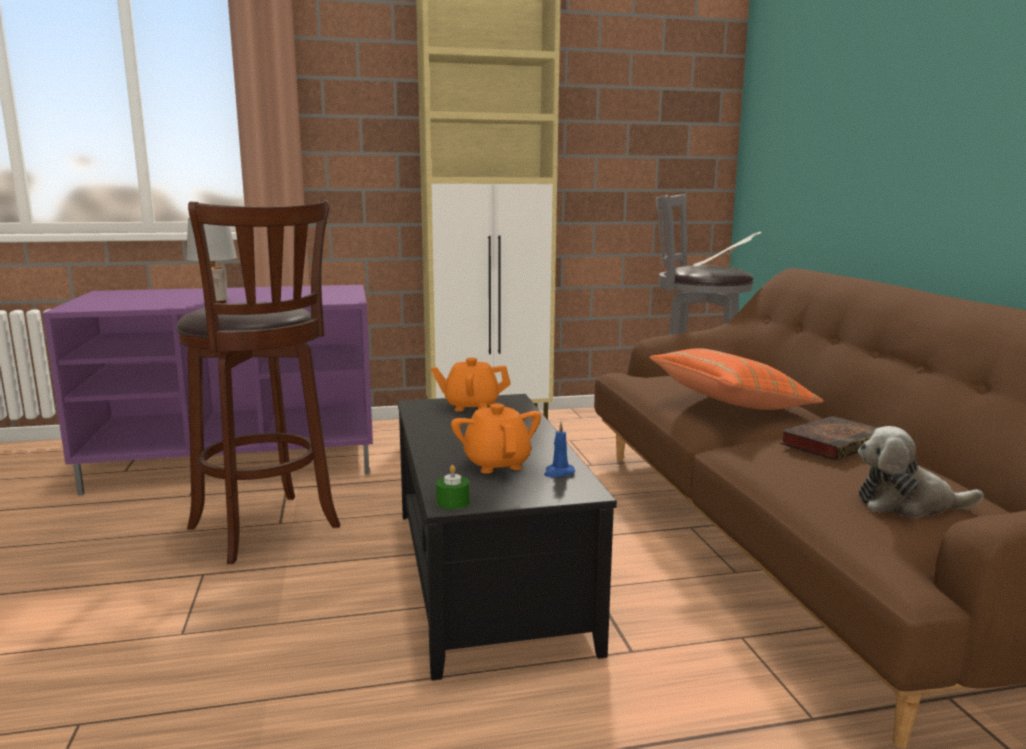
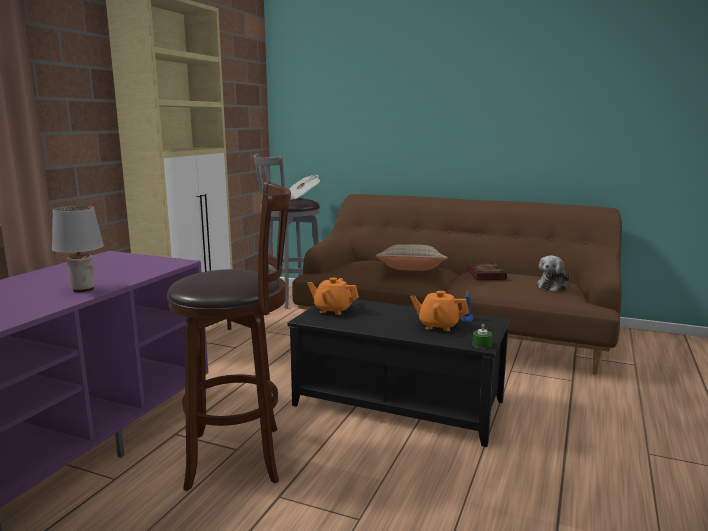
camera: 55 degrees left, 0 degrees up
orange teapot [431,358,511,412] -> orange teapot turned 75 degrees clockwise [307,278,359,315]
orange pillow [649,348,823,410] -> beige pillow [376,244,448,271]

